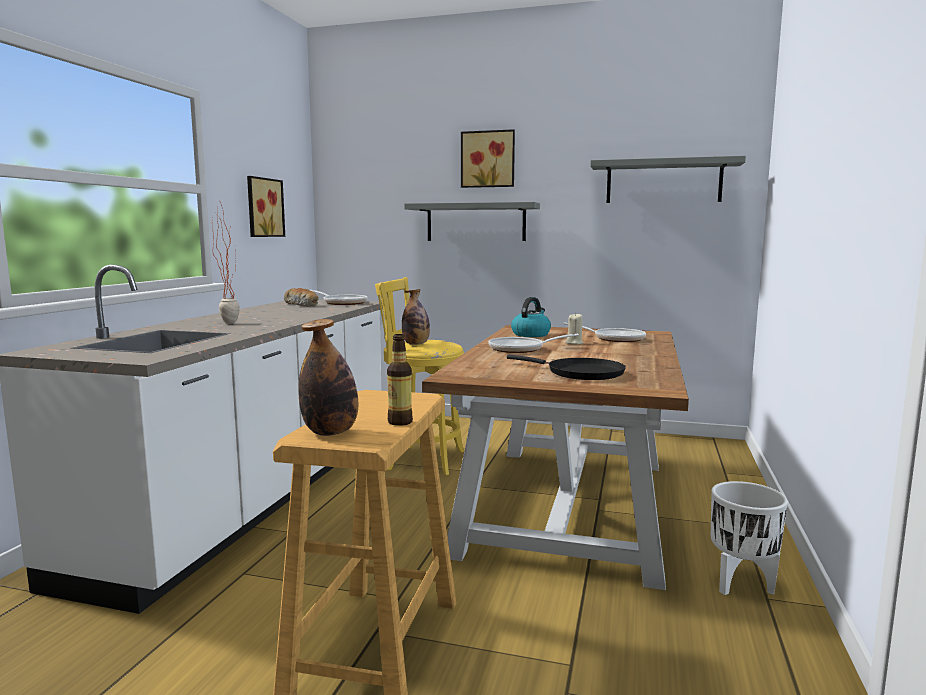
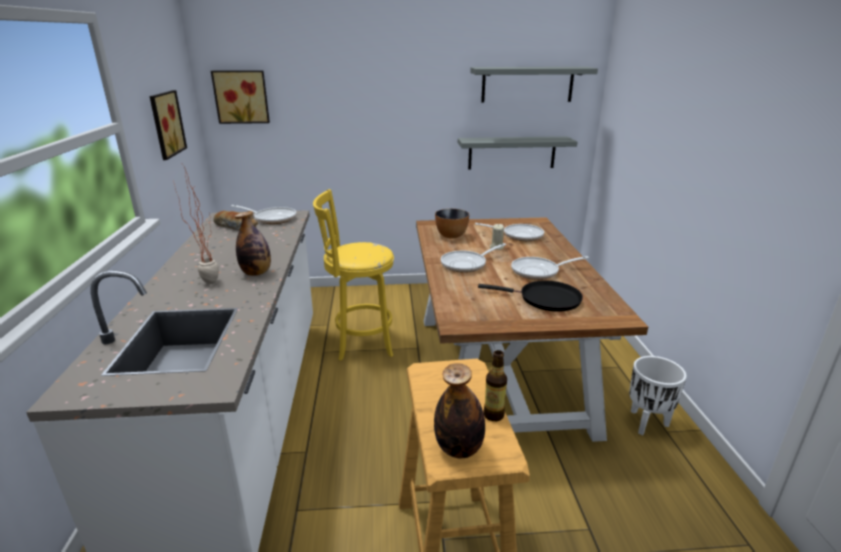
camera: 20 degrees left, 15 degrees up
bottle [402,289,430,345] -> bottle moved to [235,211,271,276]
grey shelf [404,202,540,241] -> grey shelf moved to [458,136,577,170]
picture [461,129,515,188] -> picture moved to [211,70,270,124]
kettle [511,297,551,337] -> bowl [435,209,469,239]
none -> frying pan [511,256,589,280]

